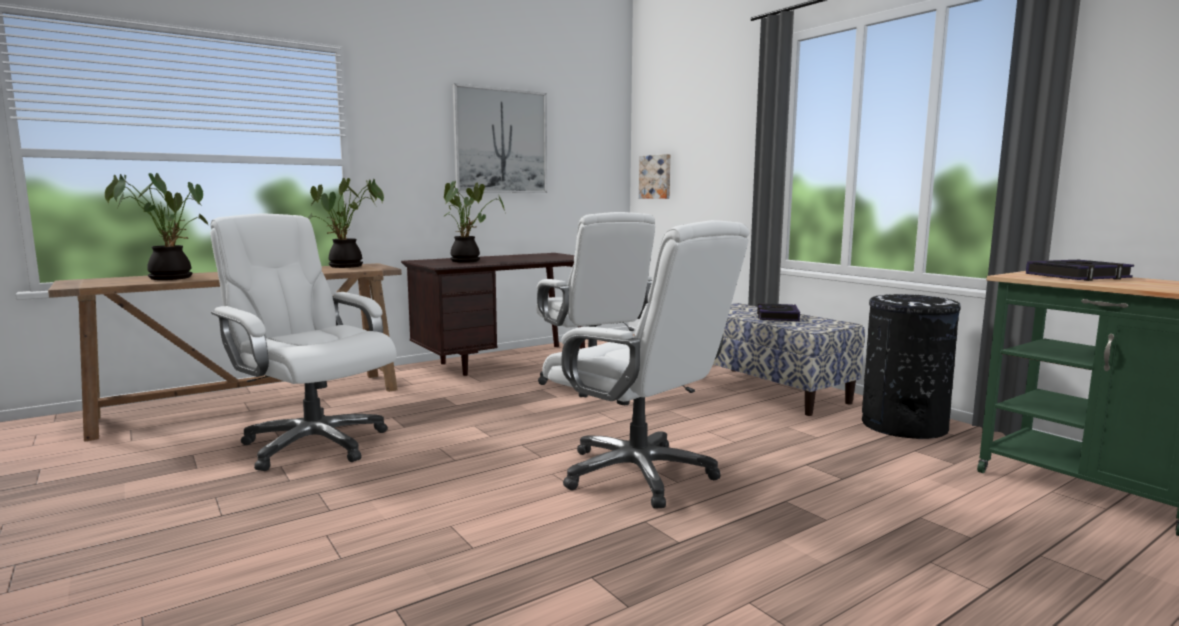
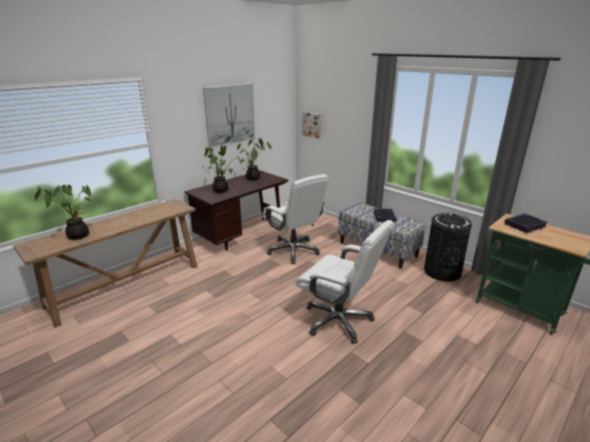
camera: 10 degrees left, 15 degrees up
white office chair [210,214,397,471] -> none
potted plant [308,178,384,268] -> potted plant moved to [237,138,272,181]

